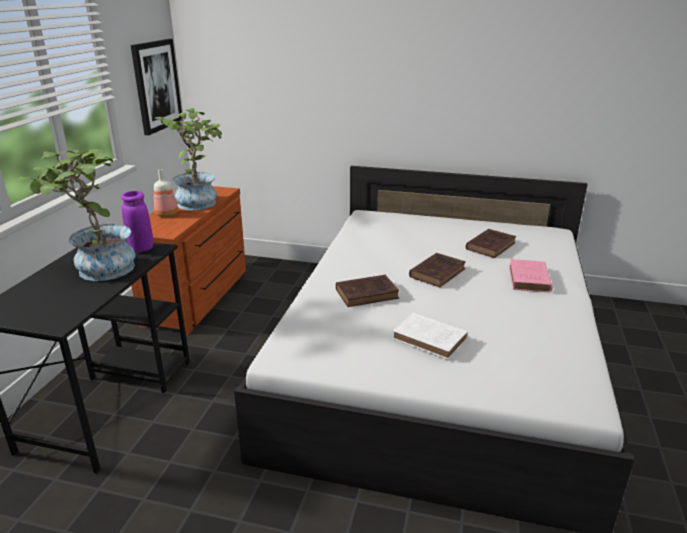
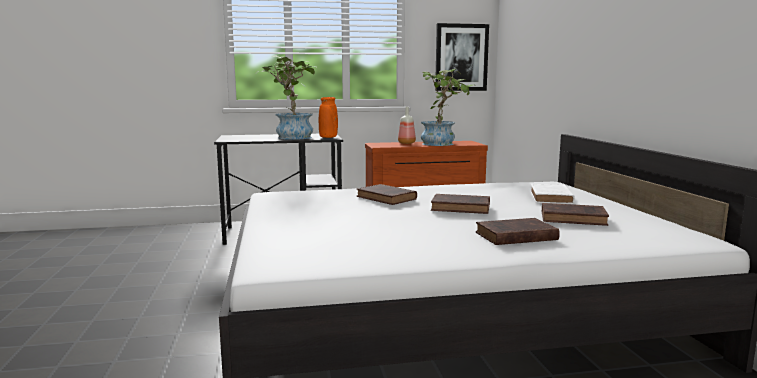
camera: 65 degrees right, 15 degrees down
purple vase [121,191,153,252] -> orange vase [319,97,338,138]
white book [392,313,468,360] -> white book moved to [530,184,575,204]
pink book [509,259,552,293] -> brown book [476,218,560,245]

